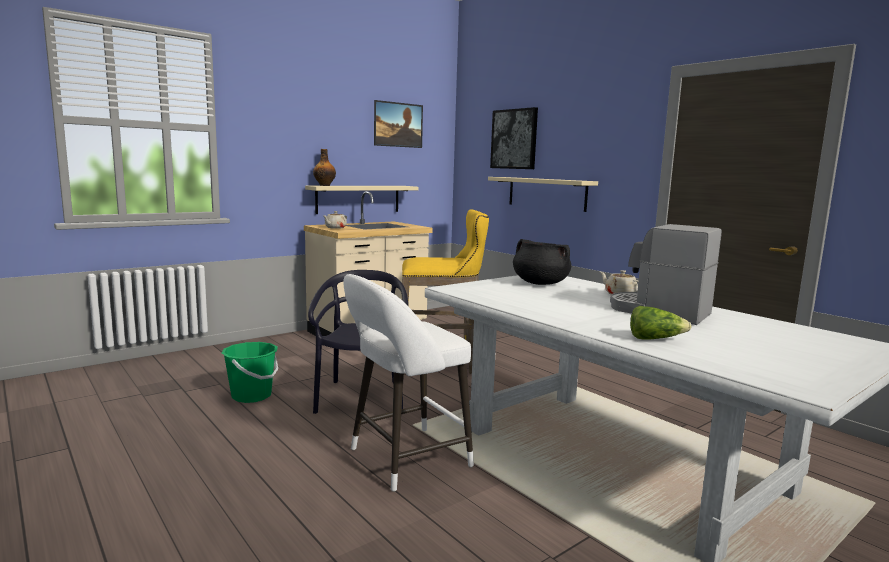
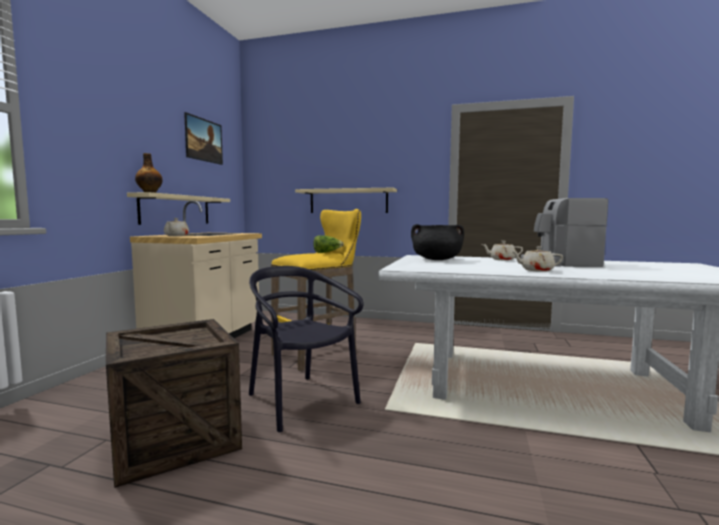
camera: 35 degrees left, 5 degrees down
green bucket [222,342,278,403] -> crate [106,319,242,488]
white stool [343,274,474,492] -> none
picture [490,107,538,169] -> none
lettuce [630,306,692,340] -> lettuce moved to [313,235,344,253]
none -> beige teapot [511,246,563,272]

